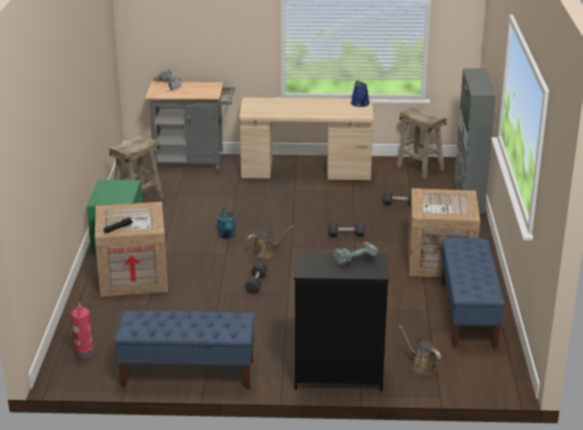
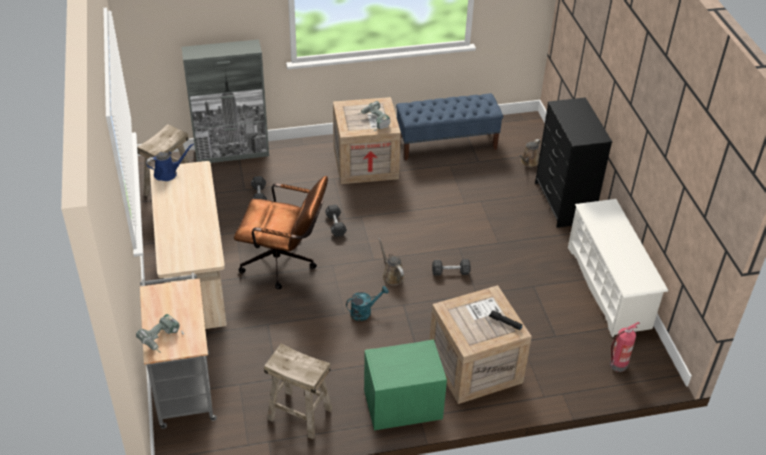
camera: 105 degrees left, 15 degrees up
blue bench [114,311,255,390] -> white shoe rack [568,199,668,337]
power drill [333,242,378,265] -> power drill moved to [359,101,390,131]
none -> brown office chair [234,176,328,289]

